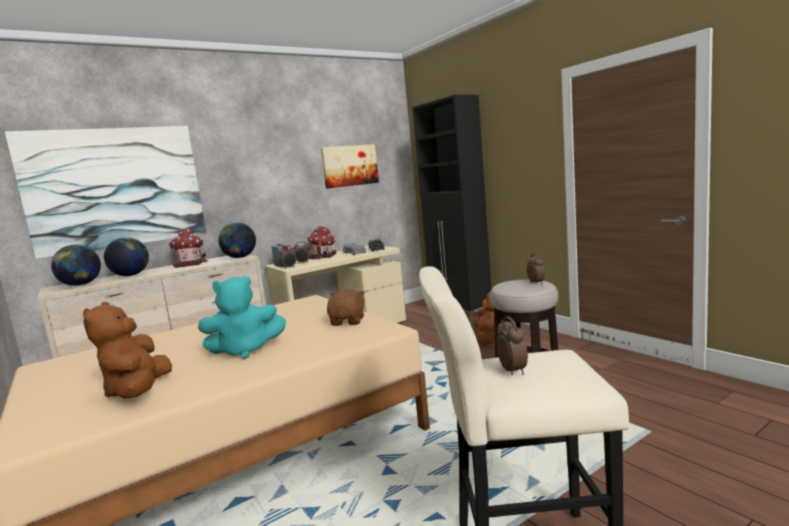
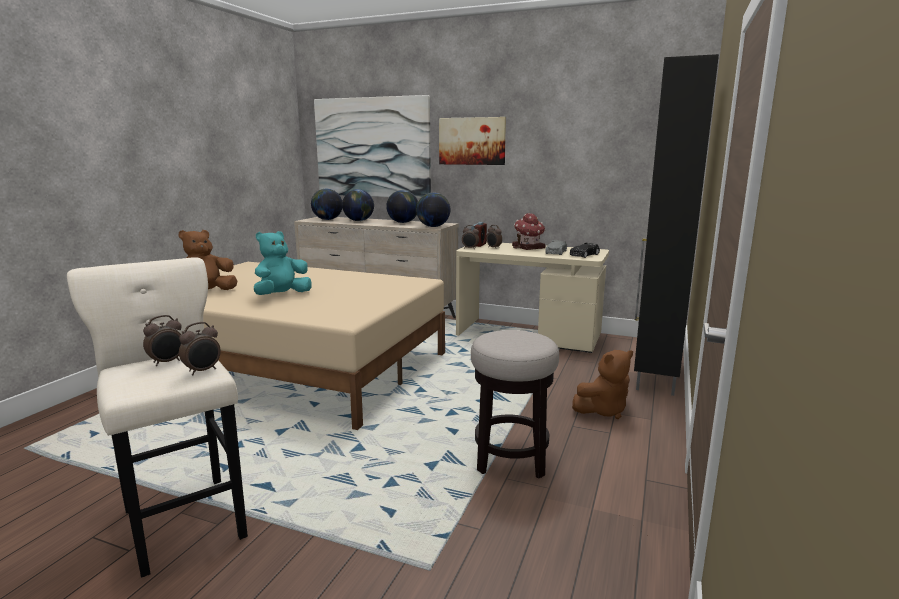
camera: 55 degrees right, 5 degrees up
toy house [169,228,208,268] -> globe [386,190,418,223]
turquoise plush toy [198,276,286,359] -> turquoise plush toy turned 90 degrees clockwise [254,231,312,295]
picture [321,144,379,189] -> picture moved to [439,117,506,165]
brown plush toy [327,289,365,326] -> none
alarm clock [527,254,545,284] -> alarm clock moved to [179,322,221,375]

